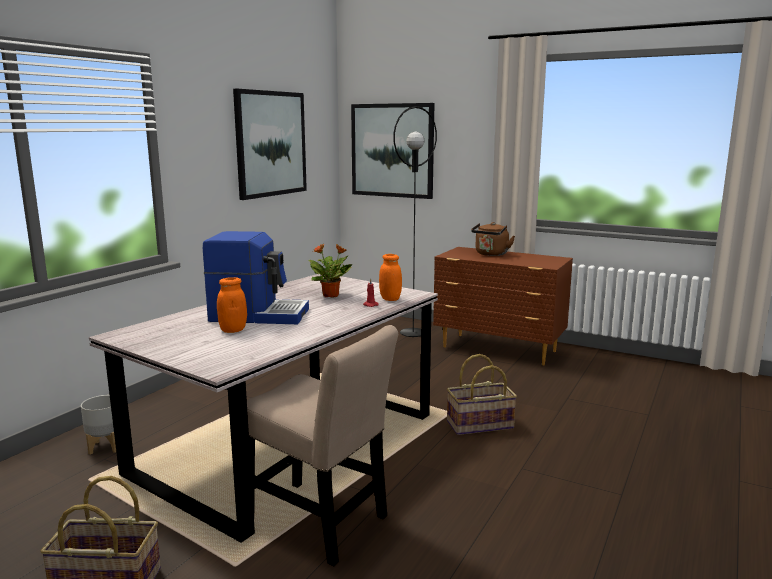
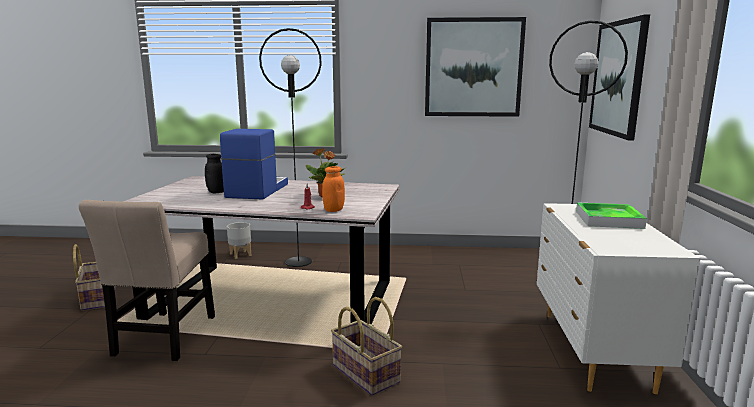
camera: 65 degrees right, 0 degrees up
coffee machine [203,231,309,324] -> coffee machine turned 150 degrees counterclockwise [220,129,288,200]
orange jar [217,277,247,333] -> black jar [205,154,224,193]
brown dresser [433,247,573,365] -> white dresser [536,203,700,394]
brown kettle [471,222,515,256] -> tray [576,202,647,229]
none -> black floor lamp [259,28,322,267]

